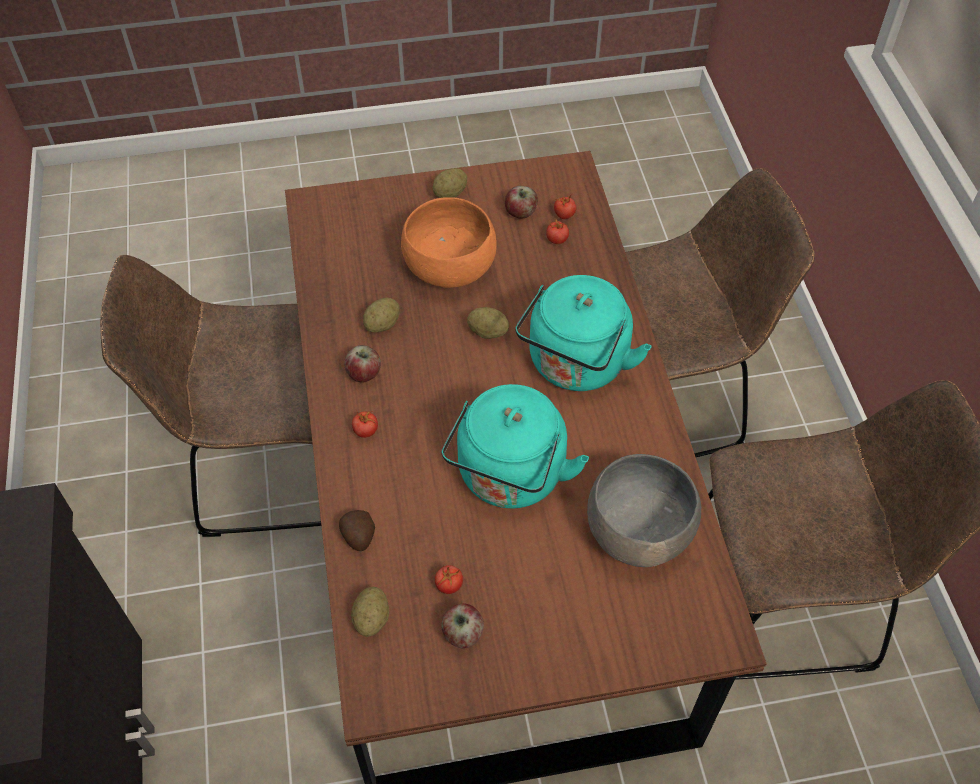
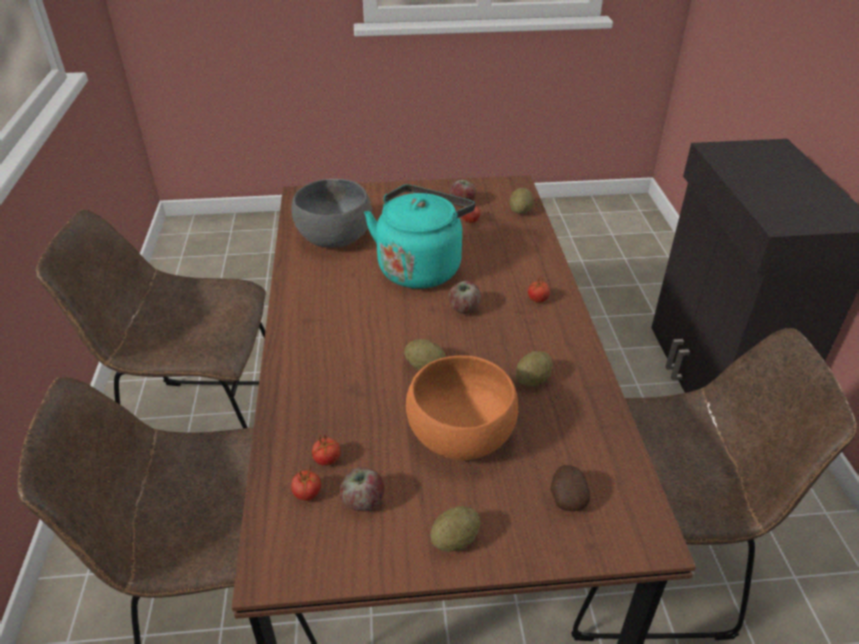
camera: 175 degrees left, 15 degrees down
potato [339,510,375,551] -> potato moved to [550,465,591,511]
apple [344,345,381,383] -> apple moved to [449,281,481,314]
turquoise kettle [515,275,652,391] -> none

